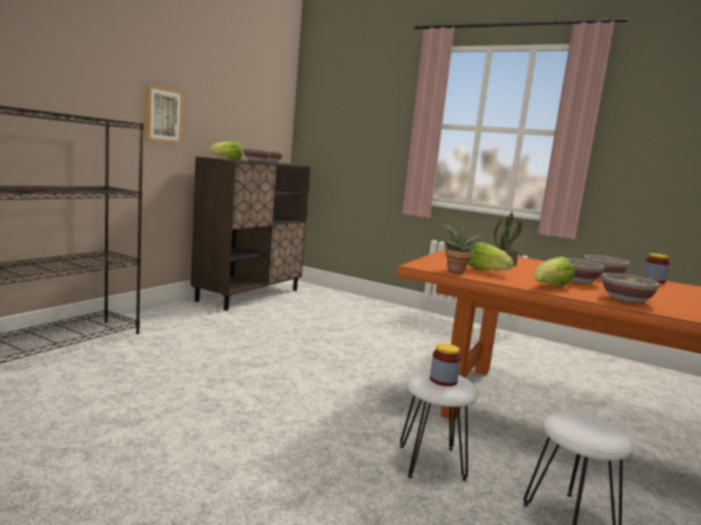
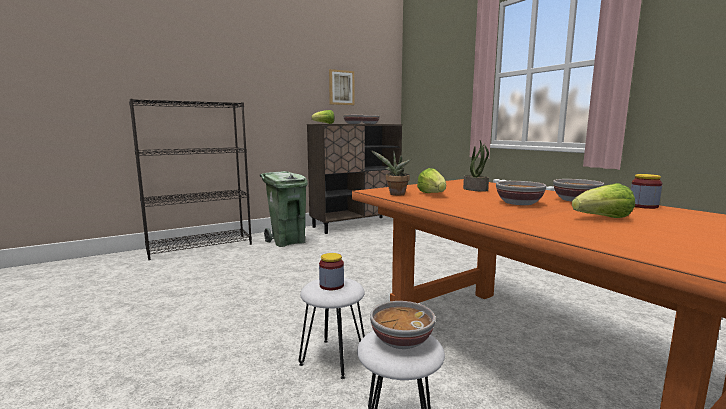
camera: 30 degrees right, 0 degrees up
picture [145,84,183,144] -> picture moved to [329,69,354,105]
lettuce [534,256,574,286] -> lettuce moved to [572,183,635,218]
bowl [603,273,660,303] -> bowl moved to [370,301,435,349]
none -> green trash can [259,171,308,247]

